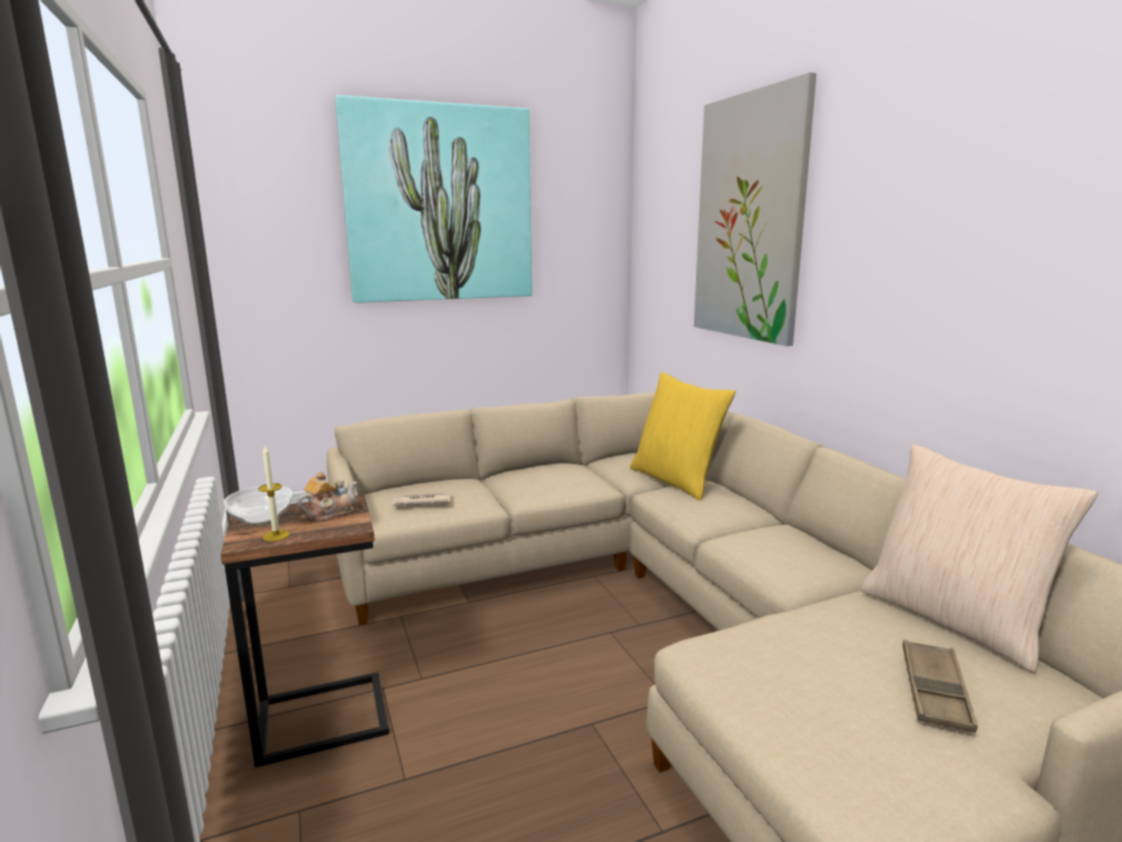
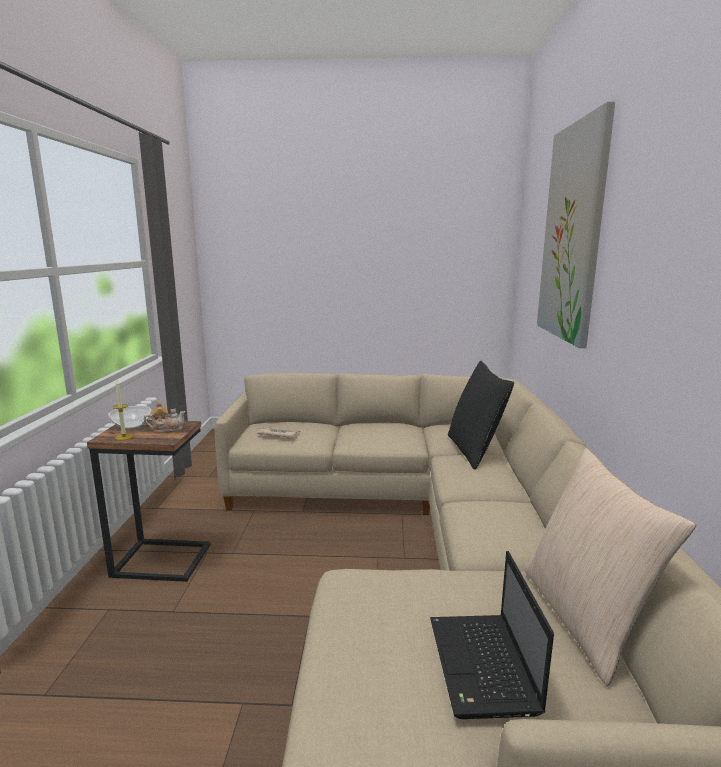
camera: 25 degrees right, 0 degrees up
picture [335,95,532,303] -> none
yellow pillow [630,372,736,500] -> black pillow [448,361,514,470]
brown tray [902,640,977,732] -> laptop [430,551,554,719]

